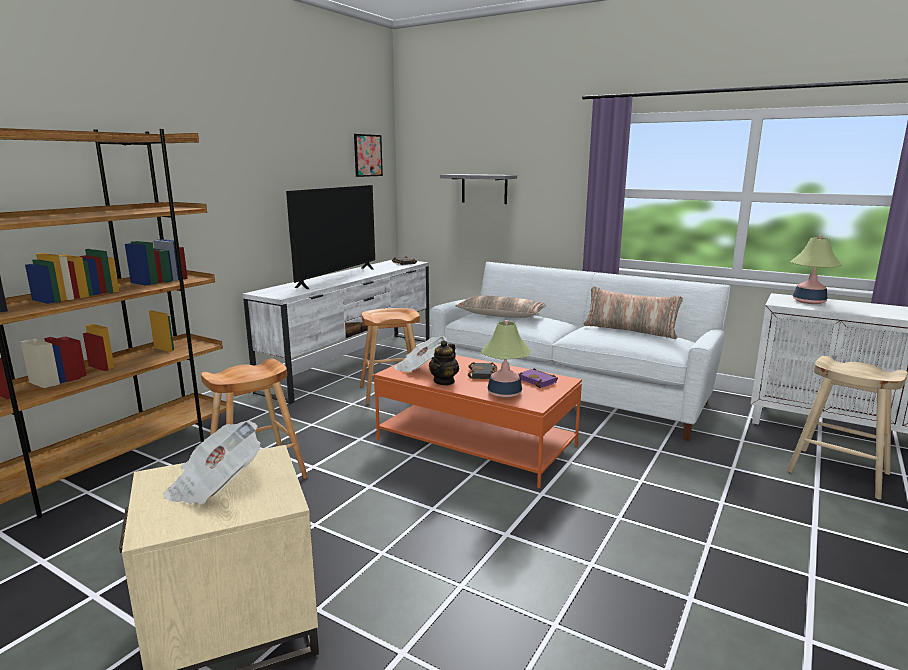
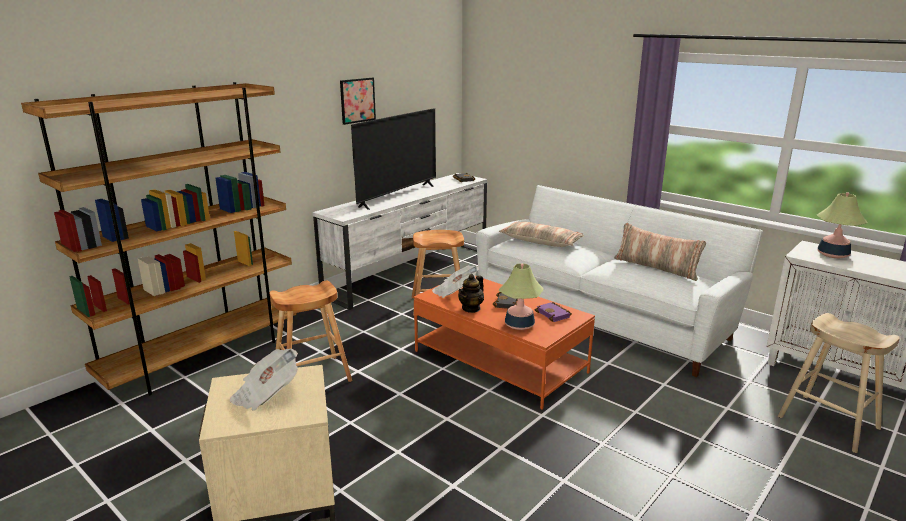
camera: 10 degrees right, 5 degrees up
picture [354,134,383,177] -> picture moved to [340,78,376,125]
grey shelf [440,174,517,204] -> none

